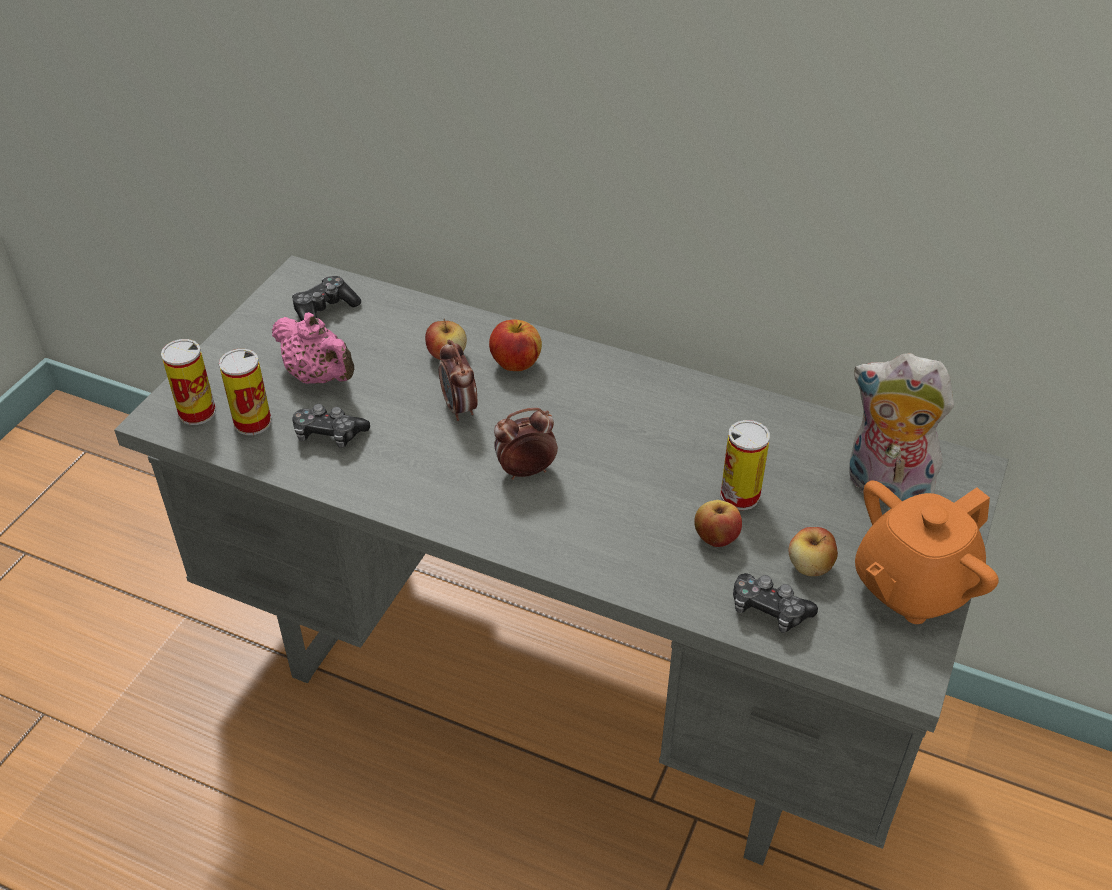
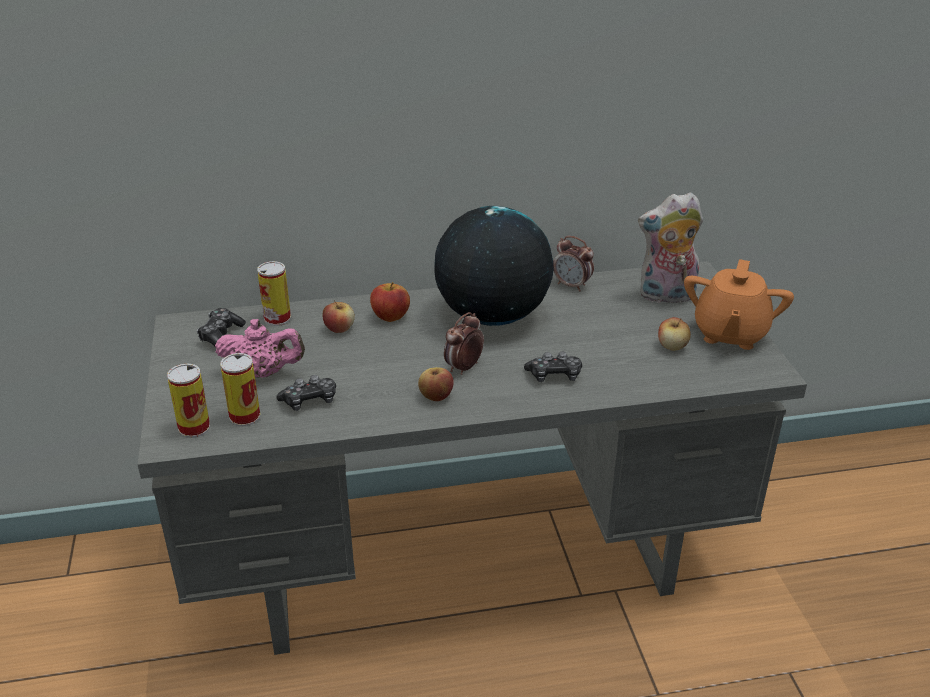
camera: 35 degrees left, 10 degrees down
alarm clock [438,340,478,421] -> alarm clock moved to [553,236,594,291]
apple [694,500,742,547] -> apple moved to [418,367,454,401]
can [721,420,770,510] -> can moved to [257,261,291,326]
game controller [733,573,818,633] -> game controller moved to [524,351,582,382]
none -> globe [434,206,553,326]

